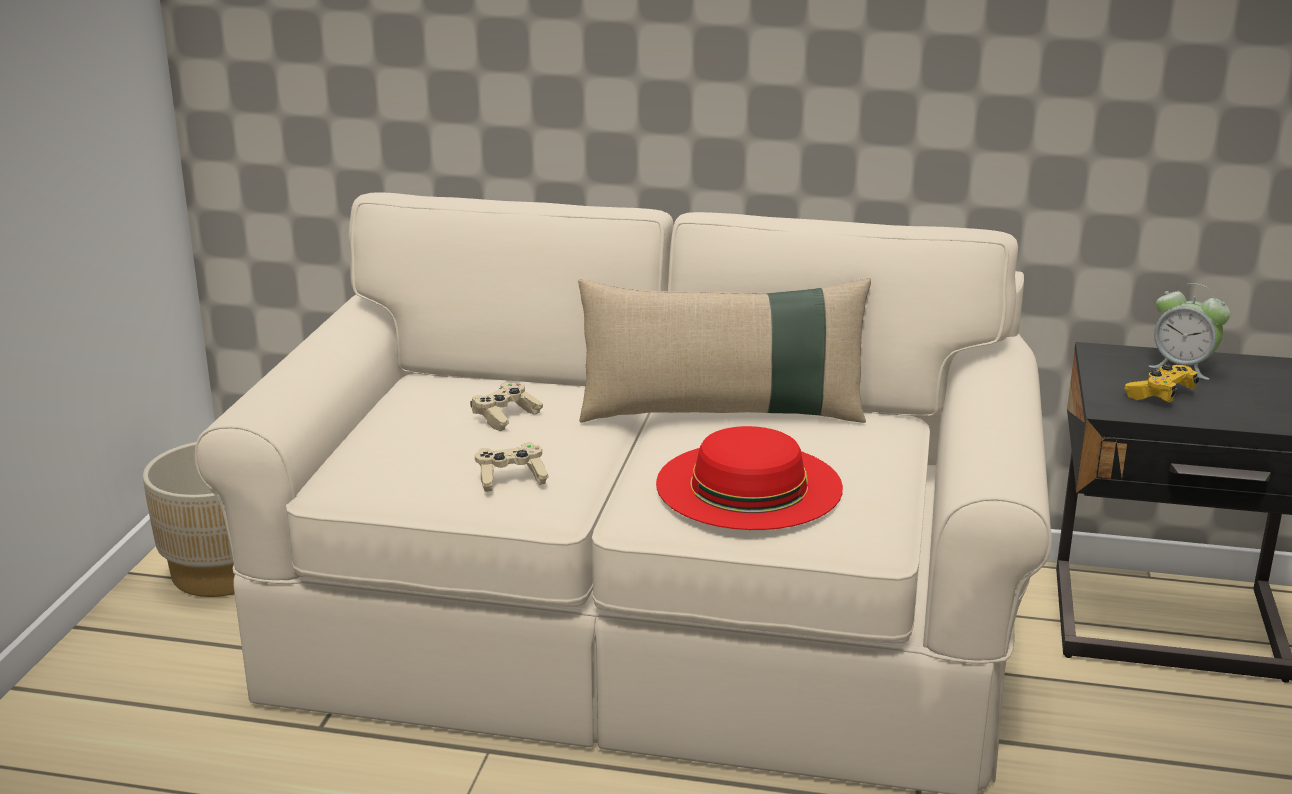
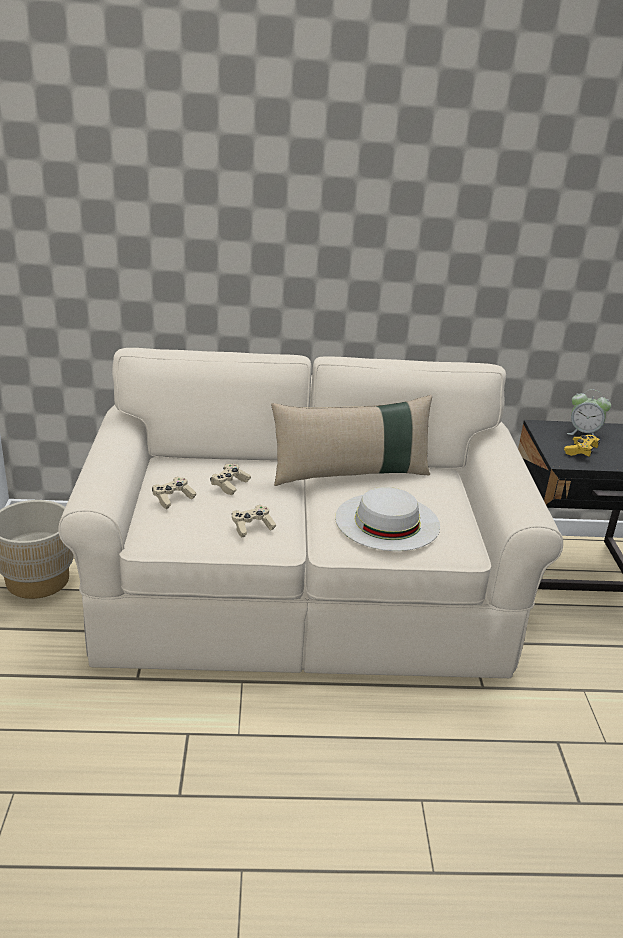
camera: 15 degrees left, 5 degrees up
red hat [656,426,843,530] -> white hat [335,487,440,551]
none -> beige game controller [152,477,197,509]

